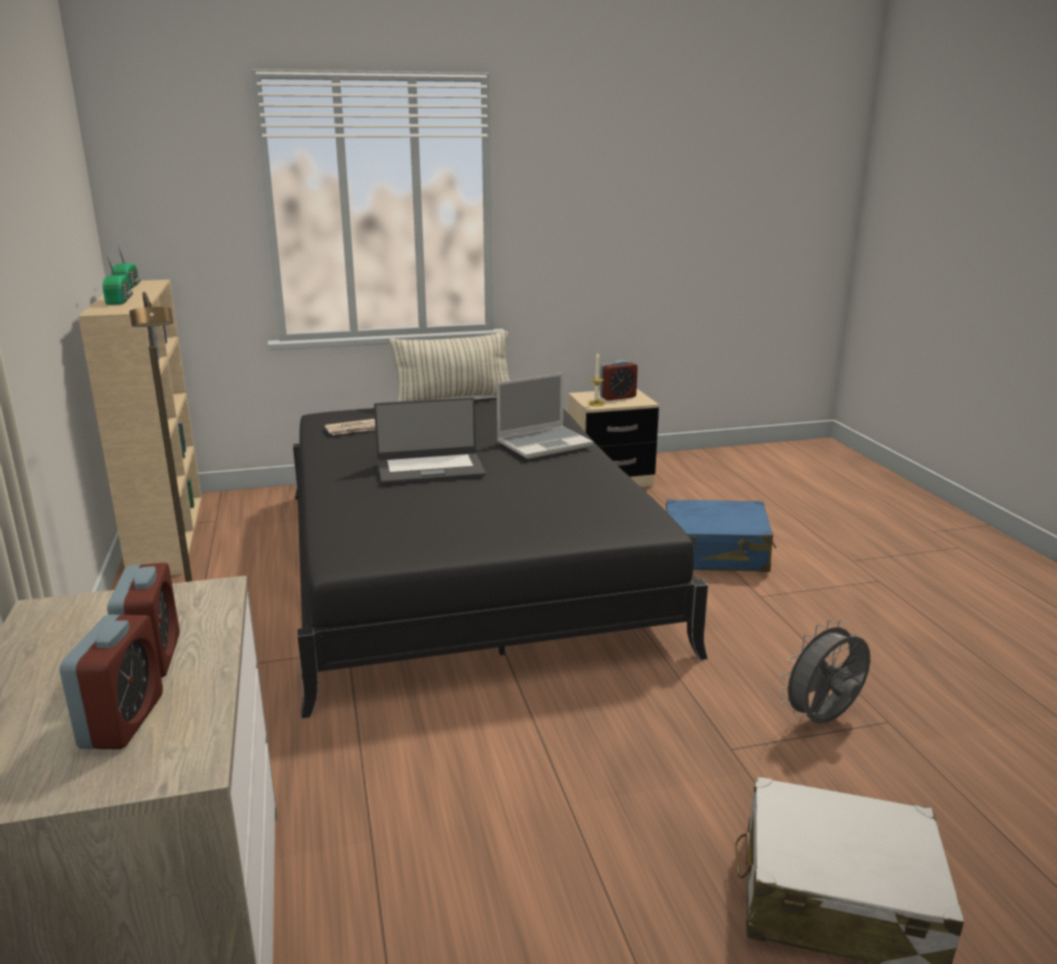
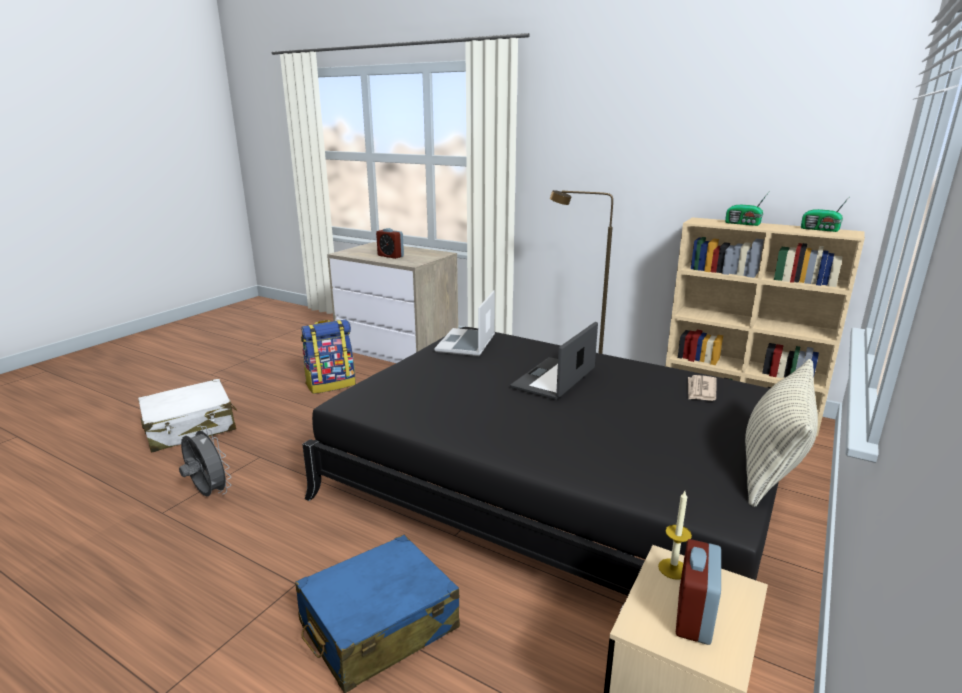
camera: 135 degrees right, 0 degrees up
alarm clock [60,615,163,749] -> none
laptop [497,373,593,459] -> laptop moved to [434,290,495,356]
grey fan [779,620,870,724] -> grey fan turned 60 degrees counterclockwise [179,426,231,497]
none -> backpack [301,319,356,394]

